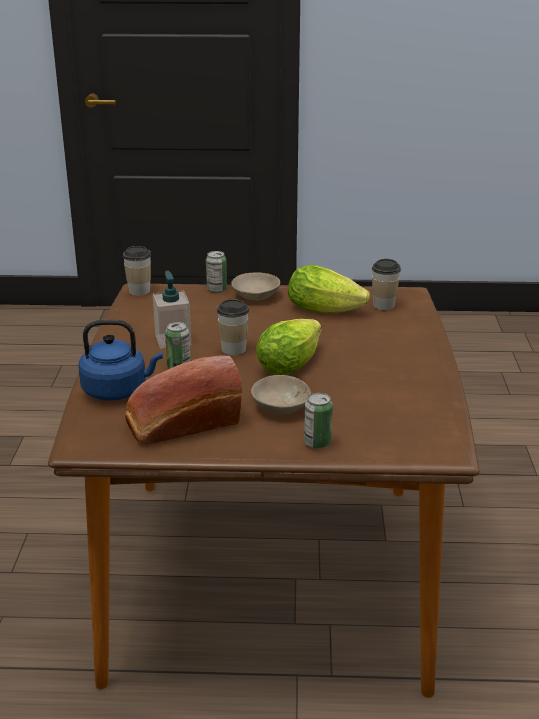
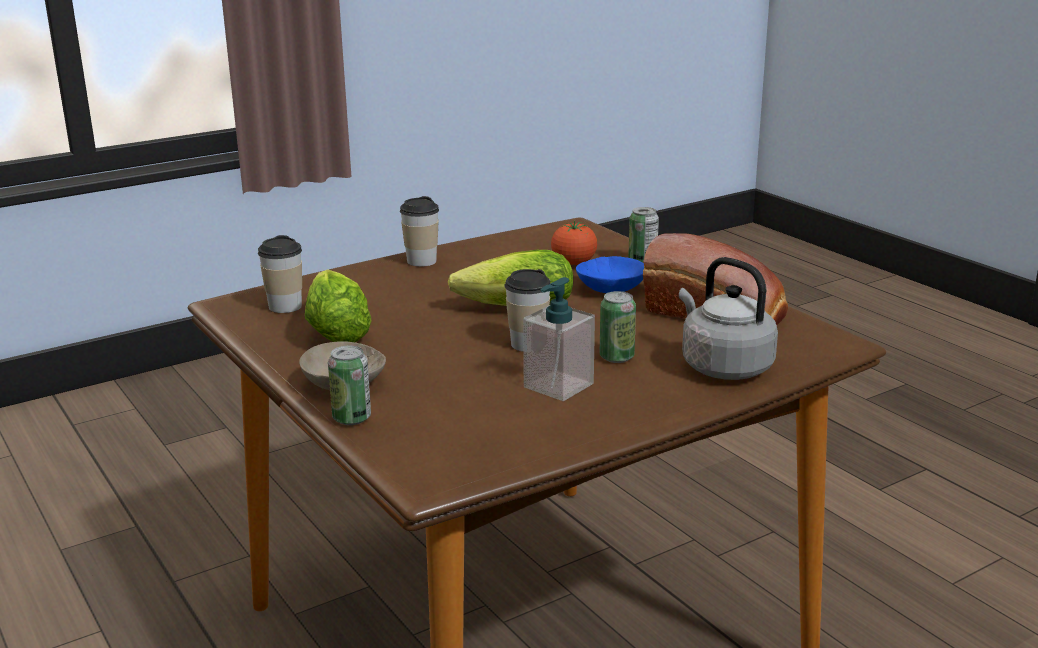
camera: 125 degrees left, 5 degrees down
blue kettle [78,319,163,401] -> grey kettle [679,257,778,380]
cup [123,246,151,296] -> cup moved to [400,196,439,267]
beige bowl [251,375,311,415] -> blue bowl [576,256,644,293]
none -> tomato [551,221,597,265]

